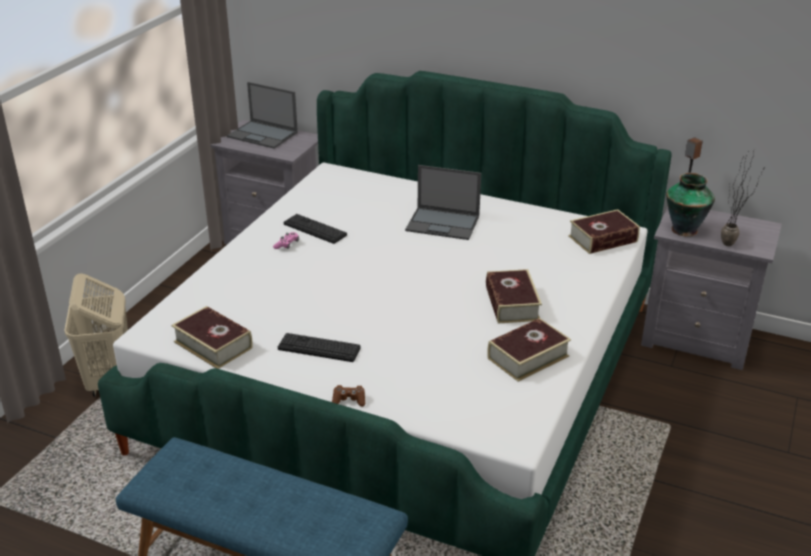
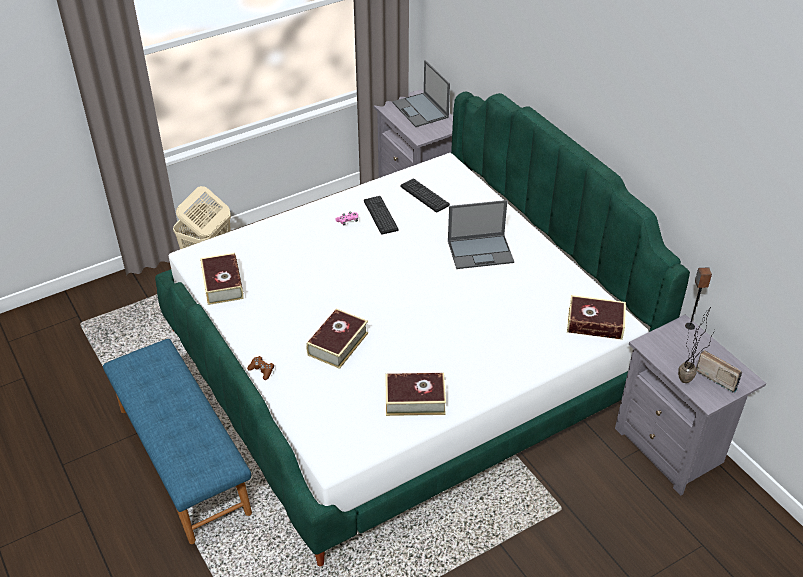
camera: 35 degrees right, 10 degrees up
keyboard [278,333,361,362] -> keyboard moved to [401,178,450,213]
laptop [405,165,481,240] -> laptop turned 60 degrees counterclockwise [448,200,514,269]
book [486,269,542,324] -> book moved to [306,309,368,369]
vase [666,173,715,237] -> none
none -> radio [696,350,742,393]

